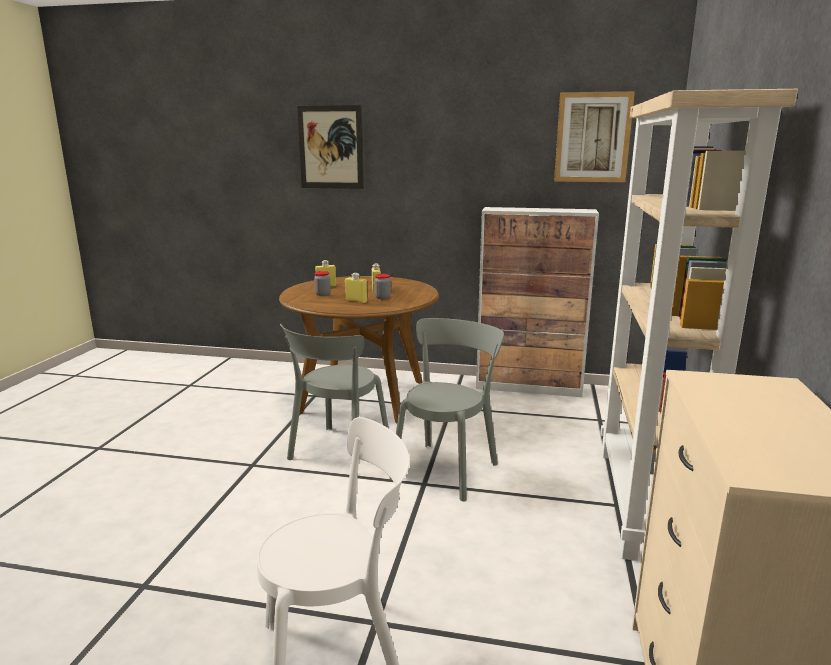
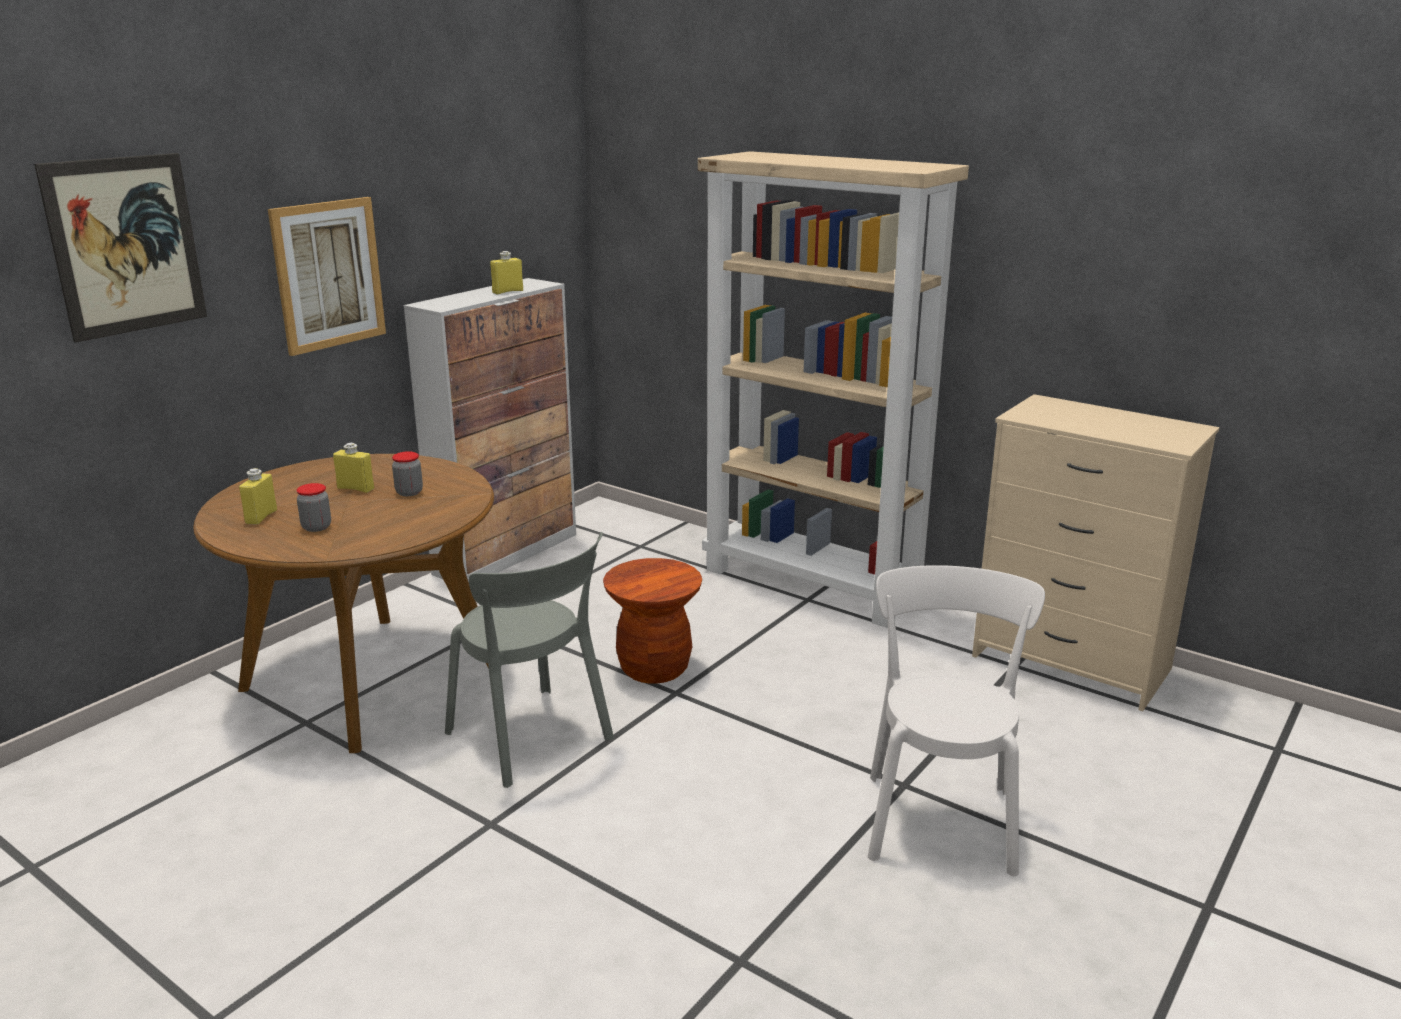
camera: 65 degrees left, 5 degrees up
yellow bottle [345,273,367,303] -> yellow bottle moved to [490,251,523,294]
grey chair [390,318,504,502] -> brown stool [603,558,702,684]
picture [554,91,635,182] -> picture moved to [268,197,386,356]

